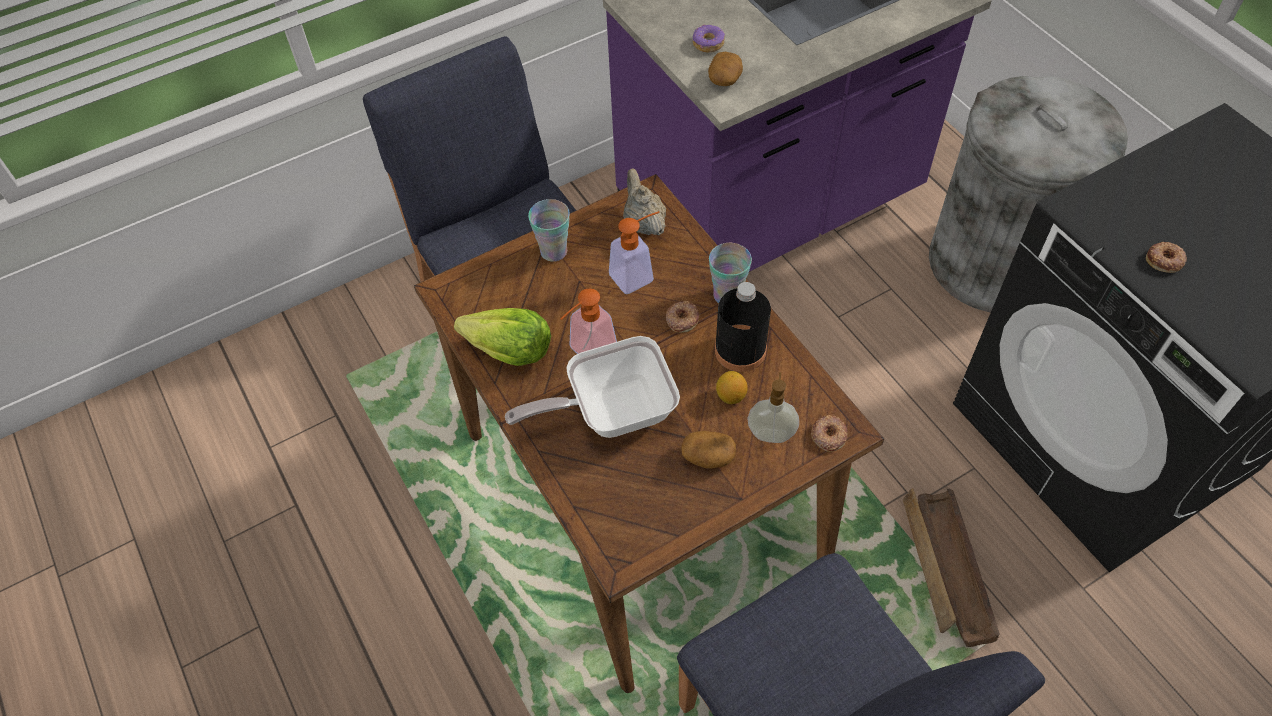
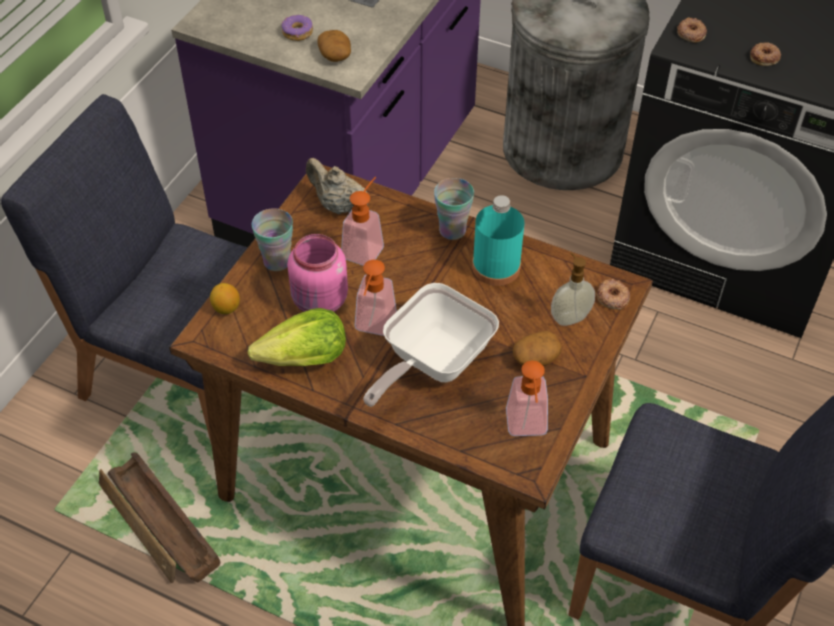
camera: 35 degrees left, 5 degrees down
donut [666,301,699,333] -> donut moved to [677,18,707,43]
black bottle [714,282,771,372] -> turquoise bottle [472,195,524,286]
lemon [716,371,748,404] -> lemon moved to [210,283,240,314]
crate [903,488,1000,647] -> crate moved to [99,452,221,583]
none -> pink jar [287,234,348,312]
none -> soap dispenser [506,361,548,436]

